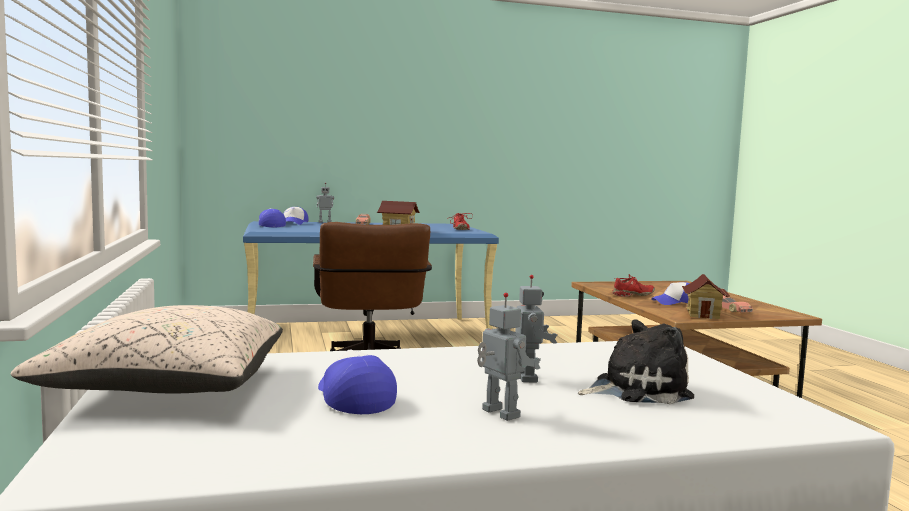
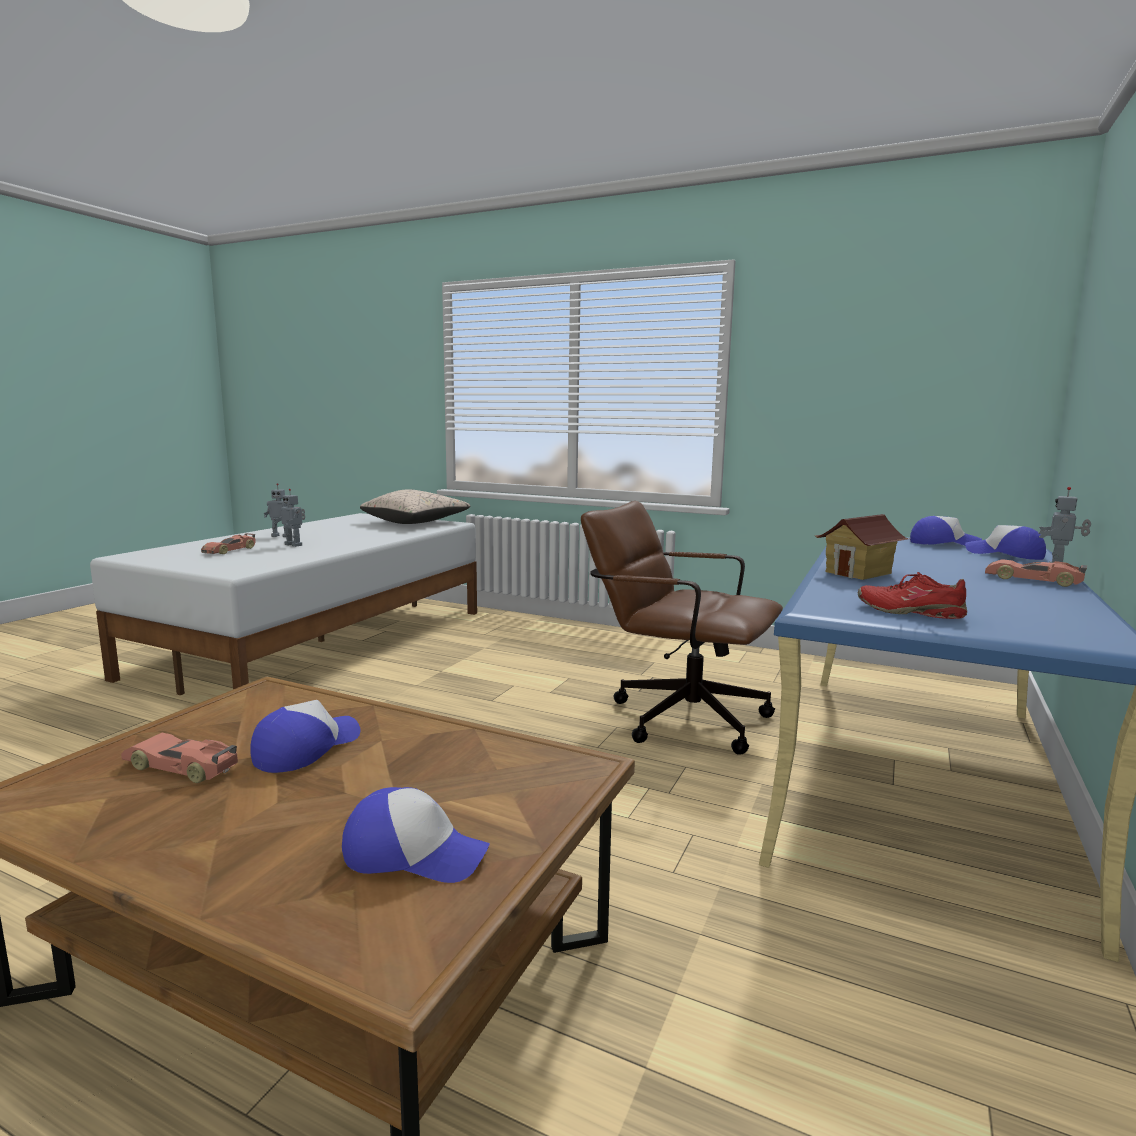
camera: 130 degrees right, 5 degrees up
cap [318,349,397,414] -> cap moved to [342,787,490,883]
plush toy [578,319,694,404] -> toy car [201,533,256,554]
red shoe [612,274,655,297] -> none
toy house [682,274,730,319] -> none

